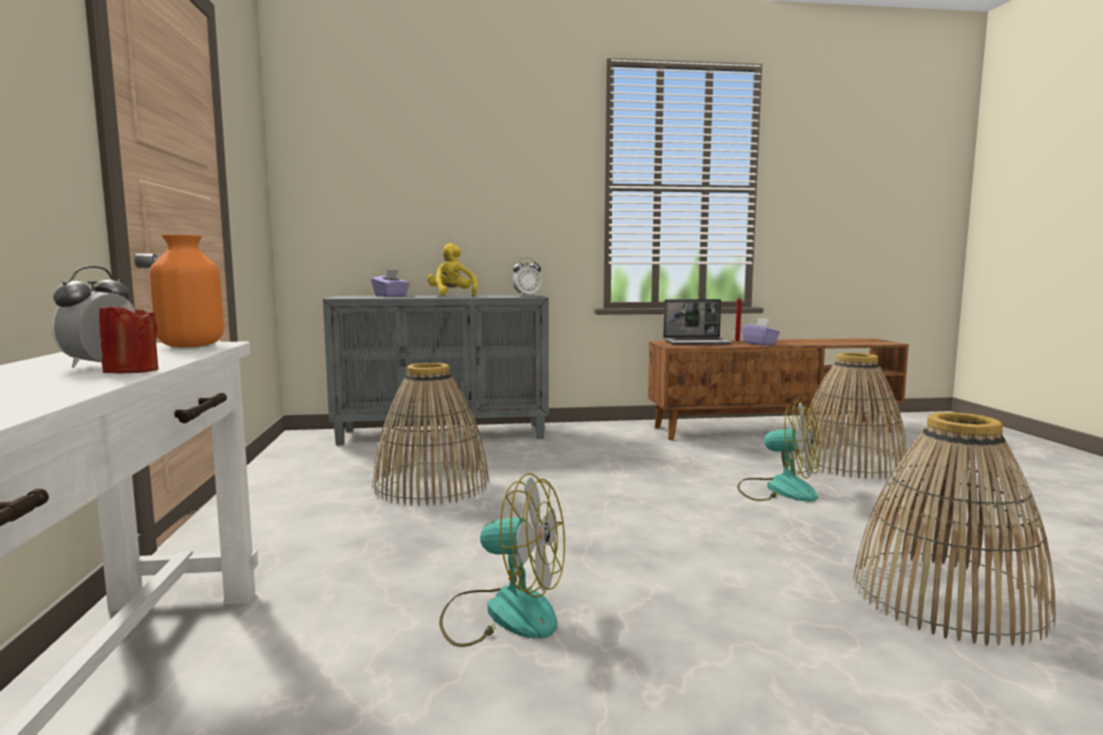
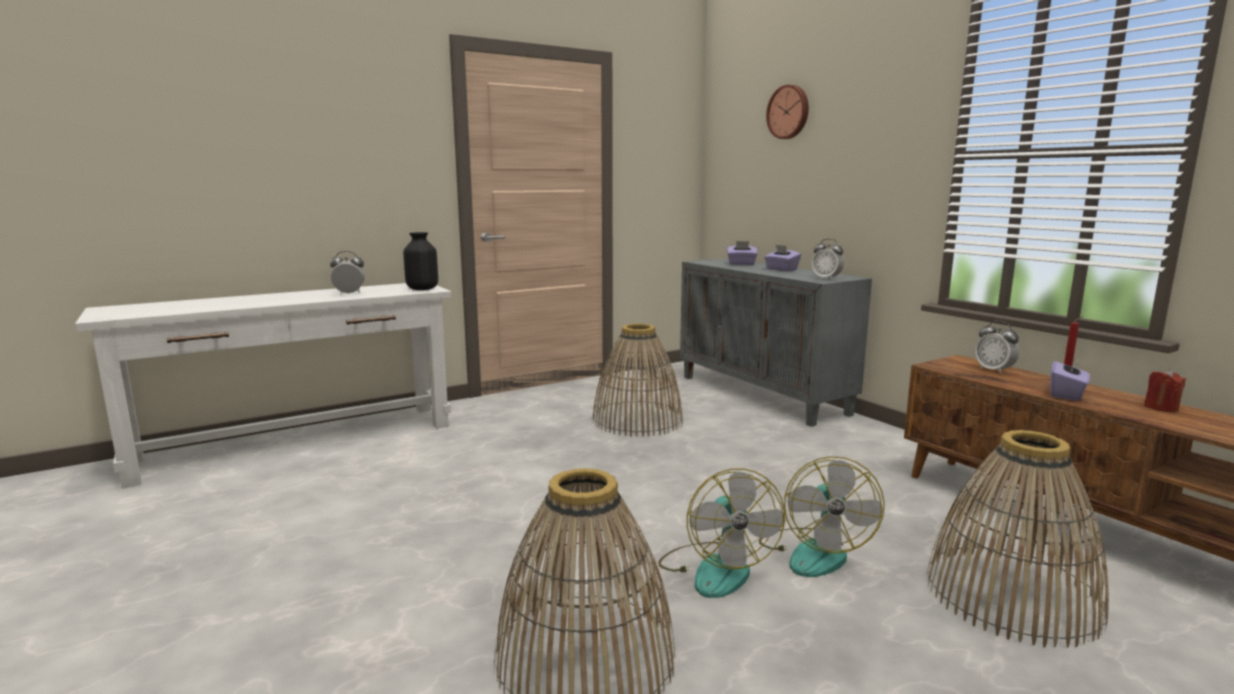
camera: 65 degrees right, 5 degrees up
red candle [99,300,159,374] -> red candle moved to [1144,369,1186,412]
orange vase [150,235,224,347] -> black vase [403,232,438,290]
yellow plush toy [427,243,478,297] -> purple tissue box [764,245,801,271]
fan [439,473,565,647] -> fan moved to [658,468,785,598]
laptop [663,299,733,345] -> alarm clock [975,321,1020,374]
none -> wall clock [766,85,809,139]

